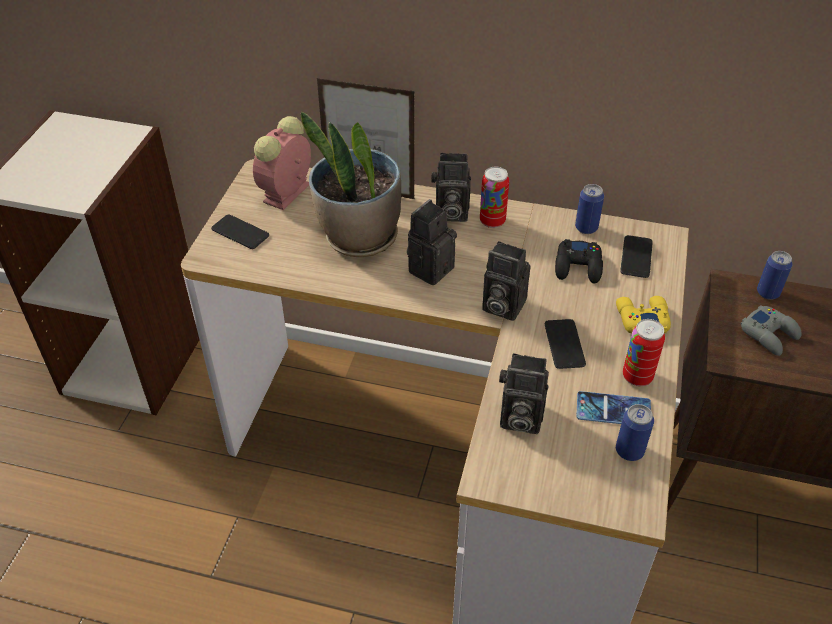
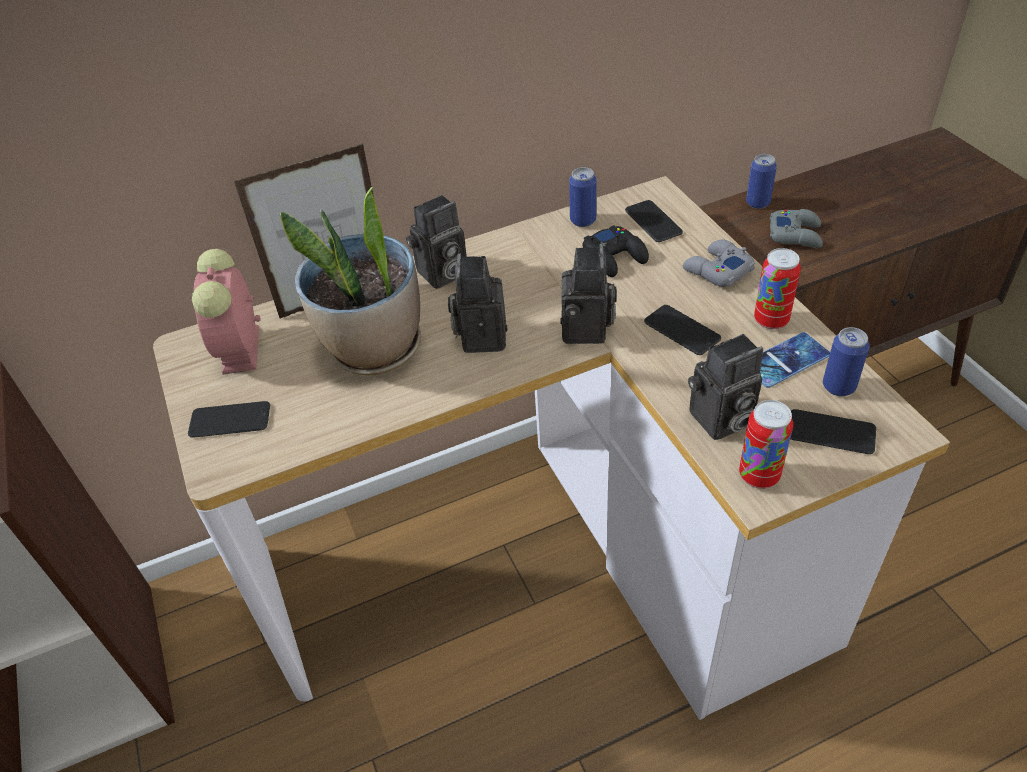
camera: 35 degrees left, 0 degrees up
can [480,166,509,228] -> can moved to [739,400,793,489]
camera [482,241,530,321] -> camera turned 75 degrees counterclockwise [560,244,617,344]
yellow game controller [616,296,671,333] -> grey game controller [683,239,755,287]
none -> phone [790,409,876,454]

